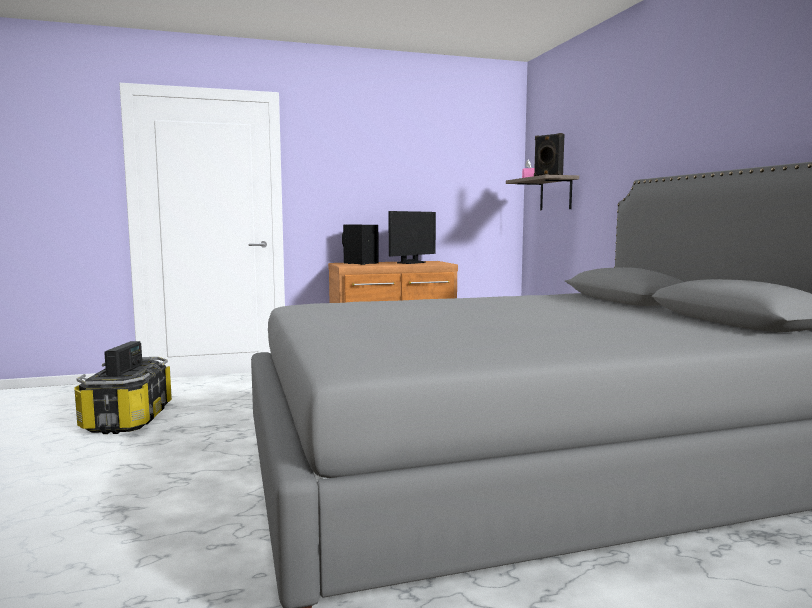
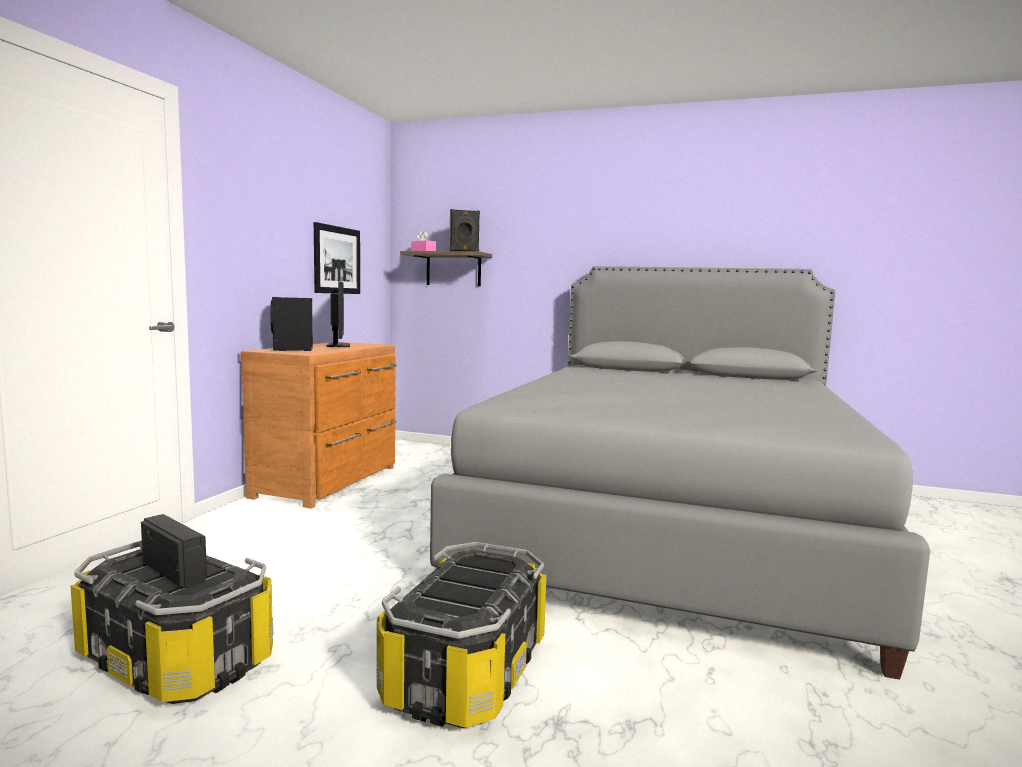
camera: 55 degrees left, 0 degrees up
none -> picture [314,222,360,294]
none -> storage box [376,542,547,728]

